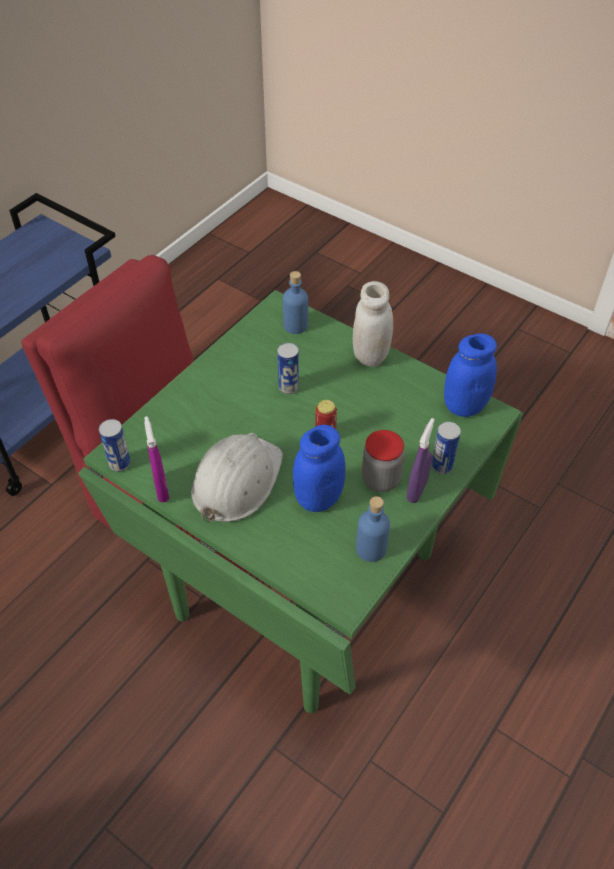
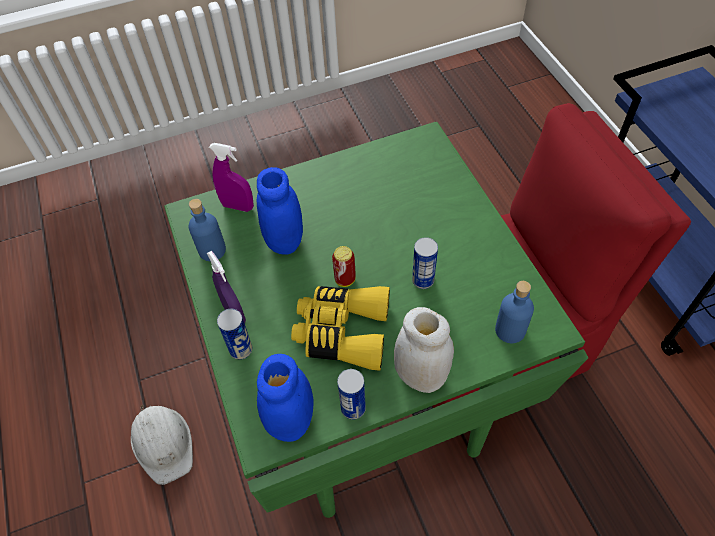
camera: 125 degrees right, 5 degrees up
can [99,419,131,472] -> can moved to [337,369,366,420]
purple spray bottle [144,416,170,502] -> purple spray bottle moved to [209,143,254,212]
white hard hat [191,433,283,522] -> white hard hat moved to [131,405,193,485]
jar [362,430,405,492] -> none
none -> yellow binoculars [291,286,390,371]

